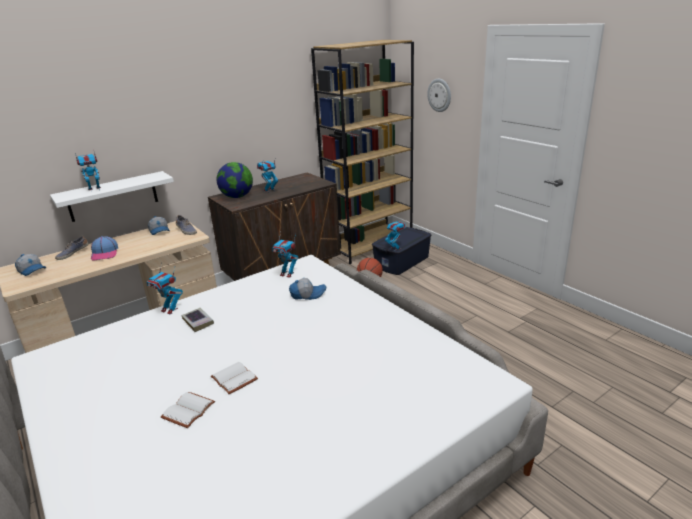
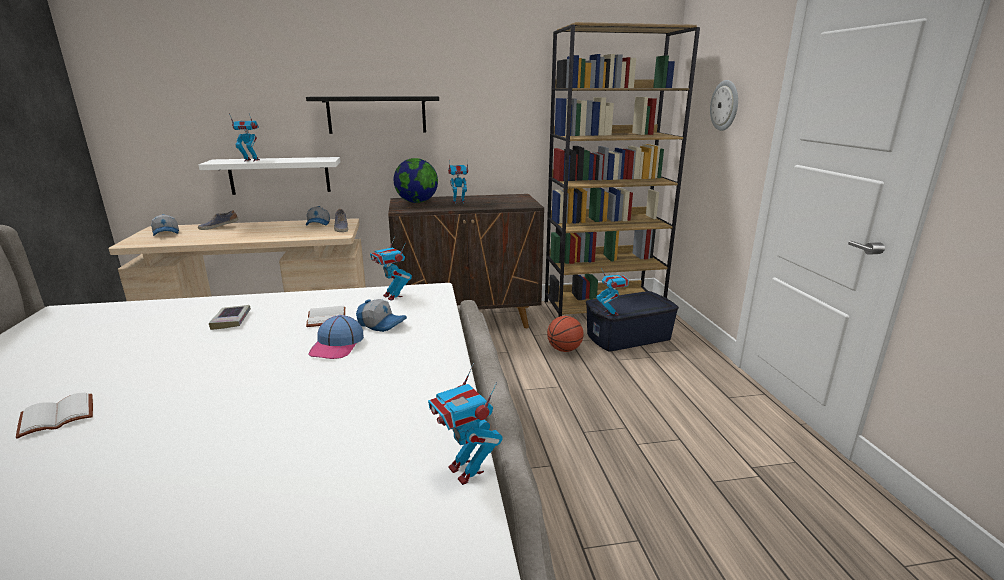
camera: 25 degrees right, 5 degrees down
cap [91,236,118,260] -> cap moved to [309,315,364,359]
toy robot [147,263,183,314] -> toy robot moved to [428,363,502,485]
white book [211,362,258,394] -> white book moved to [306,306,345,327]
none -> black shelf [306,96,439,134]

